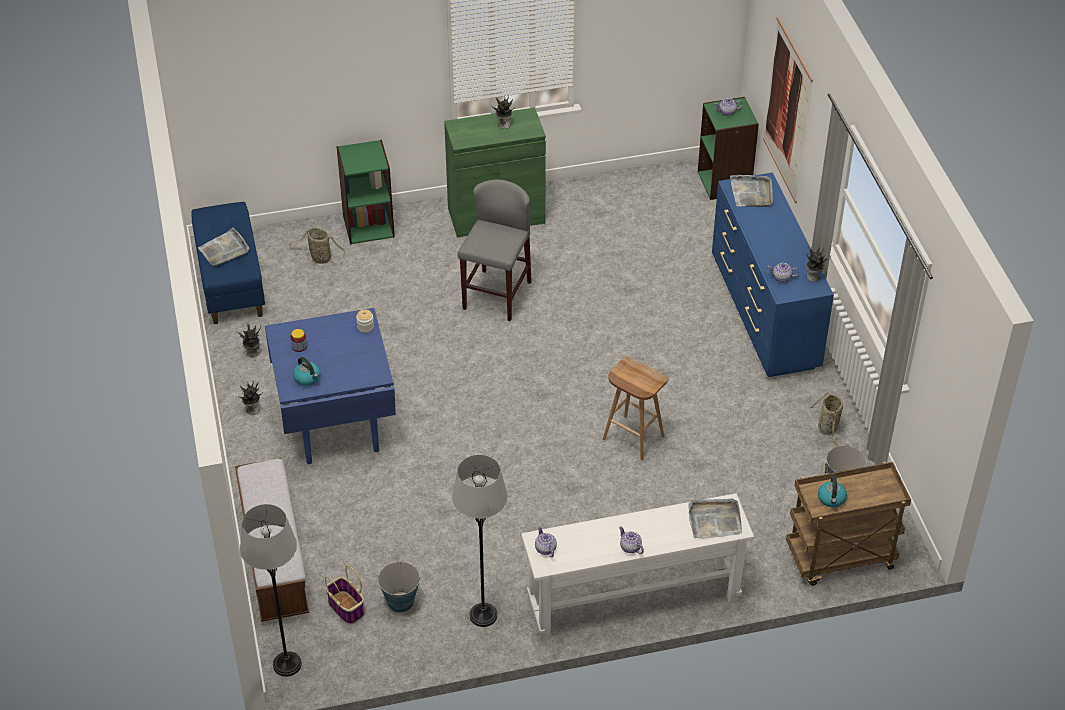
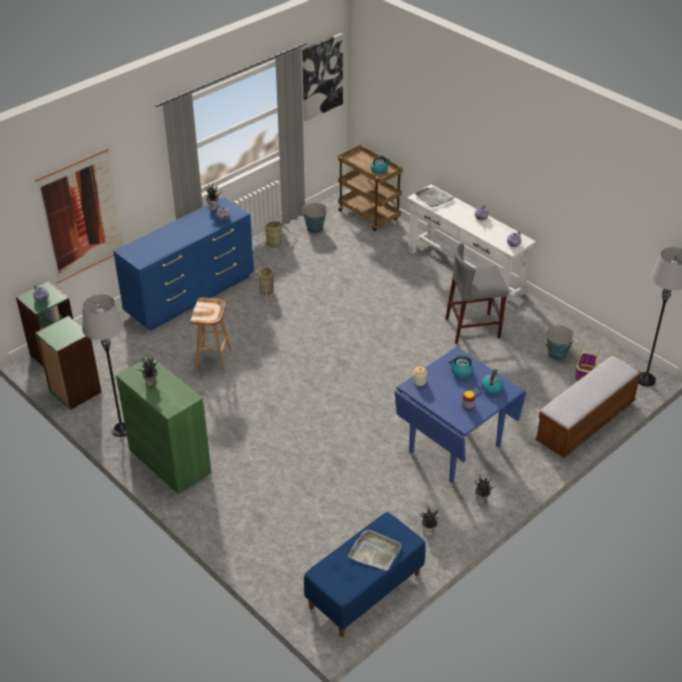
camera: 120 degrees left, 5 degrees down
basket [290,228,345,265] -> basket moved to [255,265,274,305]
green bookcase [336,140,395,244] -> green bookcase moved to [35,316,101,410]
grey floor lamp [452,455,508,627] -> grey floor lamp moved to [82,294,127,437]
grey stool [458,179,532,321] -> grey stool moved to [445,243,509,344]
brown stool [603,356,669,461] -> brown stool moved to [190,297,232,373]
grey tray [730,175,773,207] -> none
none -> picture [302,33,343,121]
none -> kettle [448,356,473,378]

